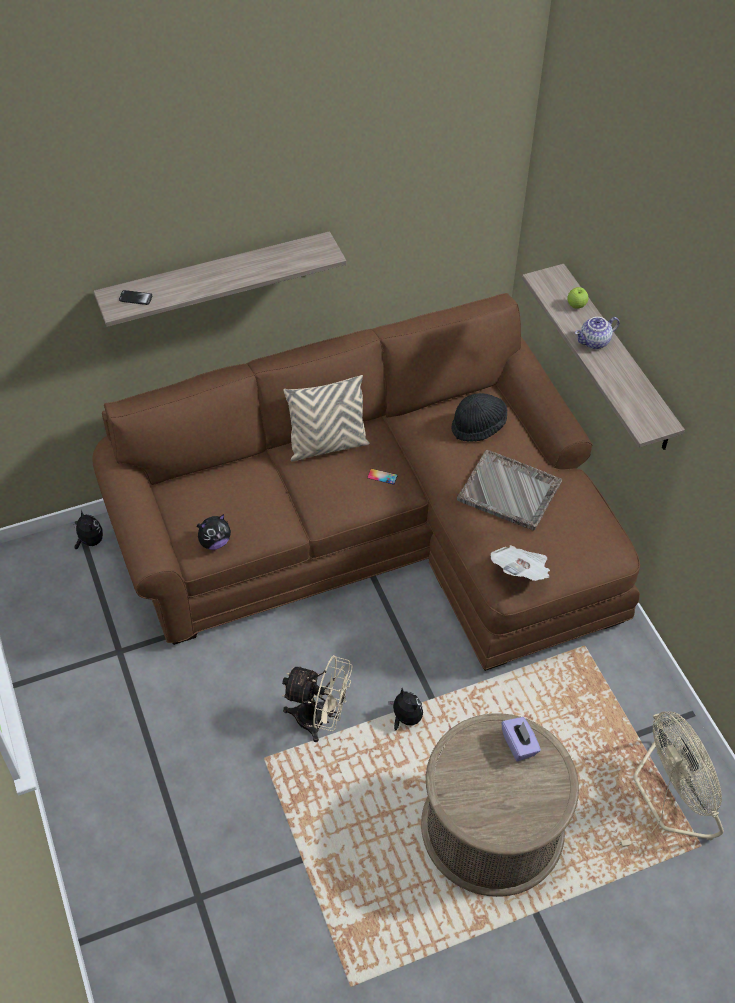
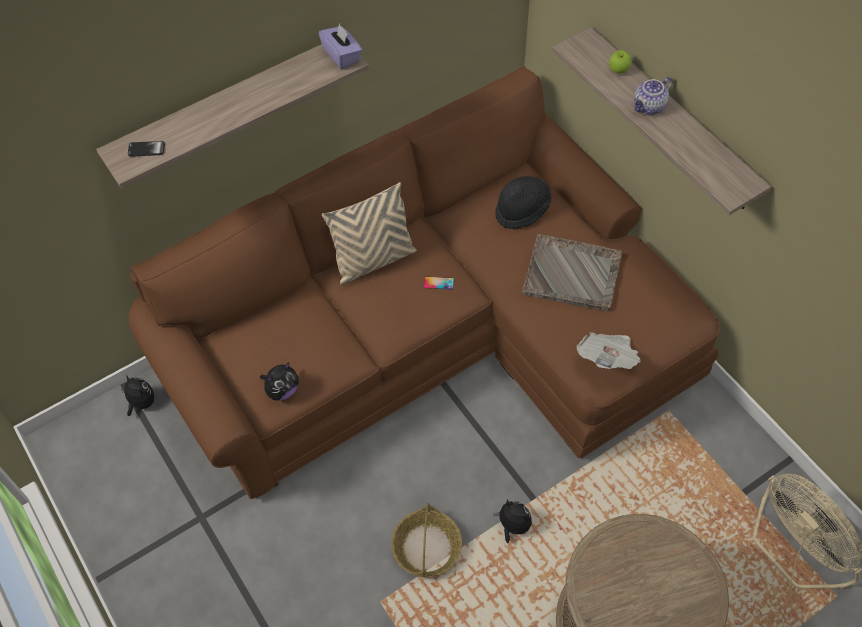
camera: 10 degrees left, 5 degrees up
beige fan [282,655,353,742] -> basket [391,503,462,577]
purple tissue box [501,717,541,761] -> purple tissue box moved to [319,24,362,69]

